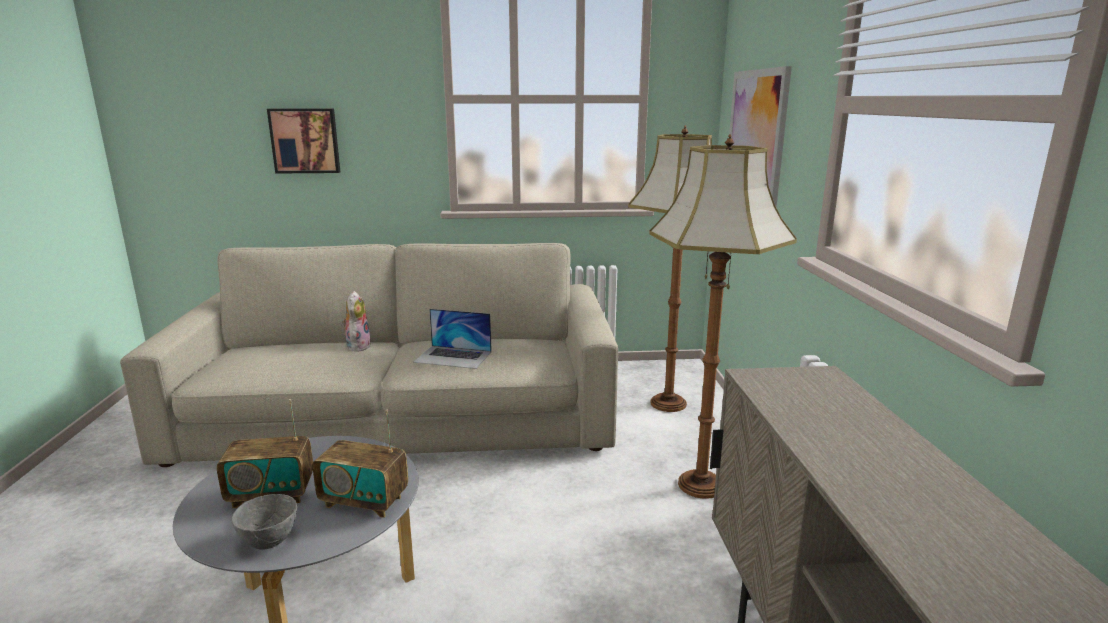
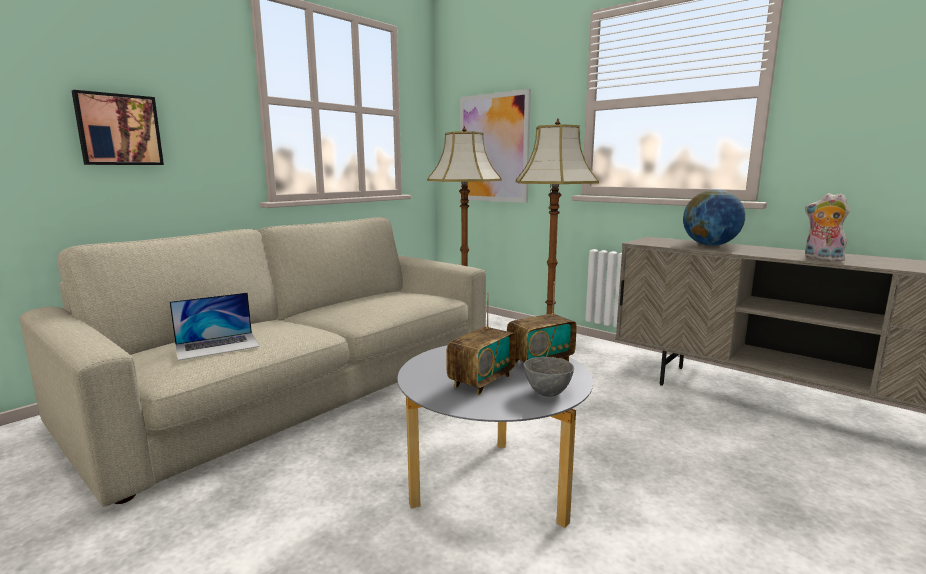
camera: 45 degrees left, 5 degrees down
plush toy [342,291,371,351] -> plush toy moved to [805,193,850,261]
laptop [413,309,492,369] -> laptop moved to [170,292,260,361]
none -> globe [683,189,745,246]

